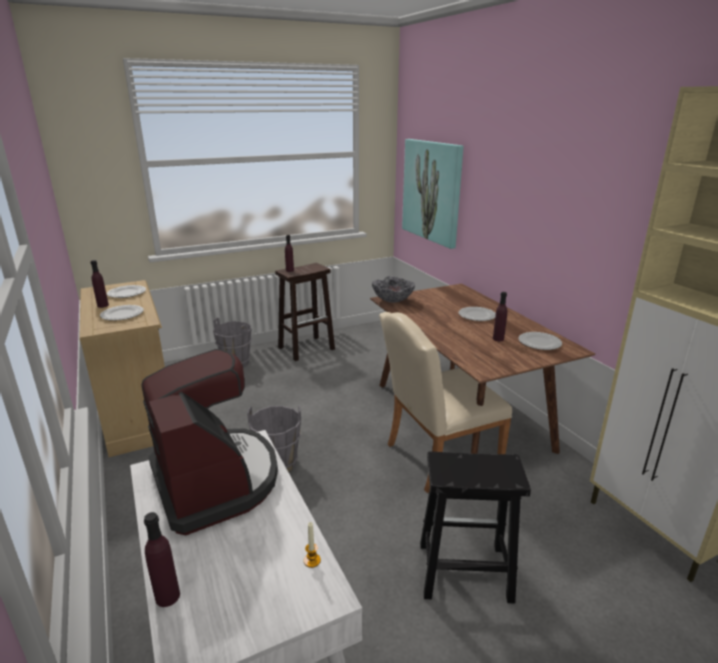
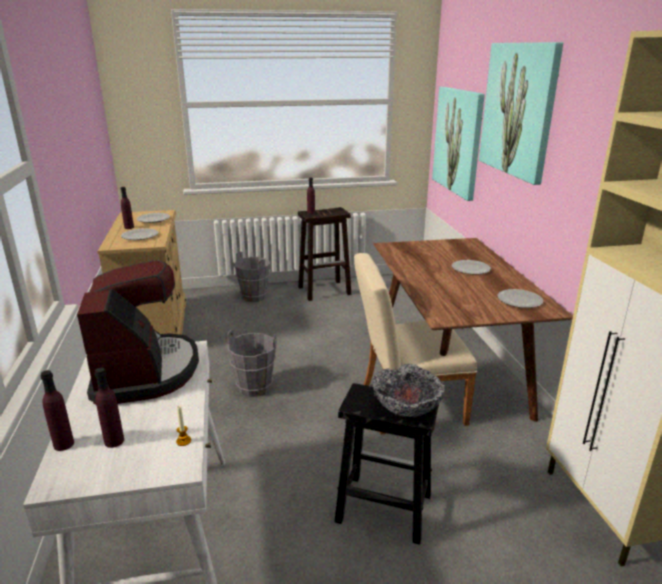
camera: 15 degrees right, 0 degrees up
bowl [372,276,415,303] -> bowl moved to [373,363,445,417]
purple bottle [493,292,507,341] -> purple bottle moved to [95,368,124,448]
none -> picture [479,42,563,185]

